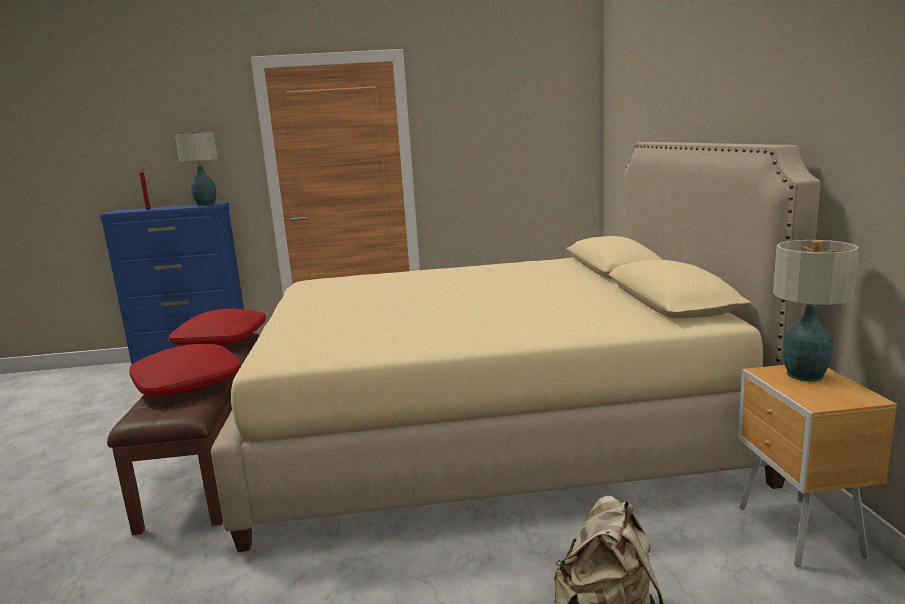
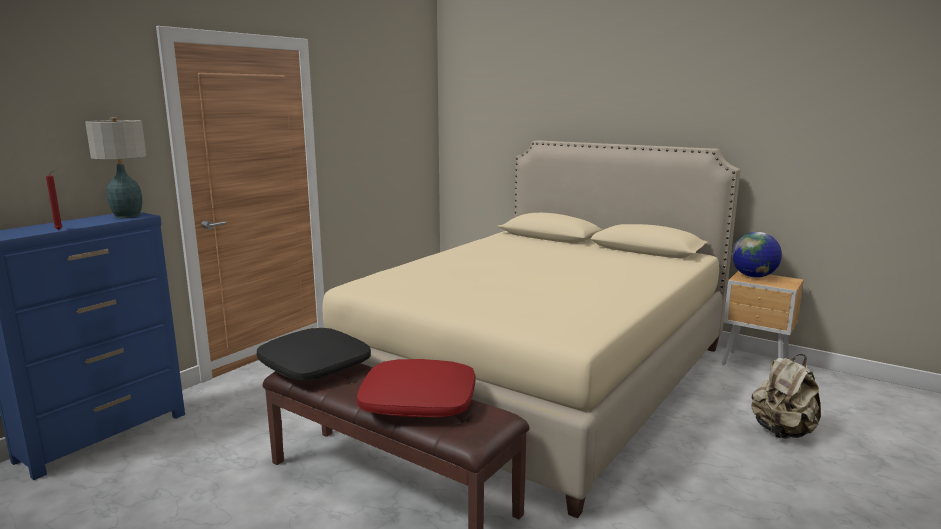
camera: 50 degrees left, 0 degrees up
red pillow [169,309,266,346] -> black pillow [257,328,371,381]
table lamp [773,240,859,382] -> globe [732,232,782,278]

